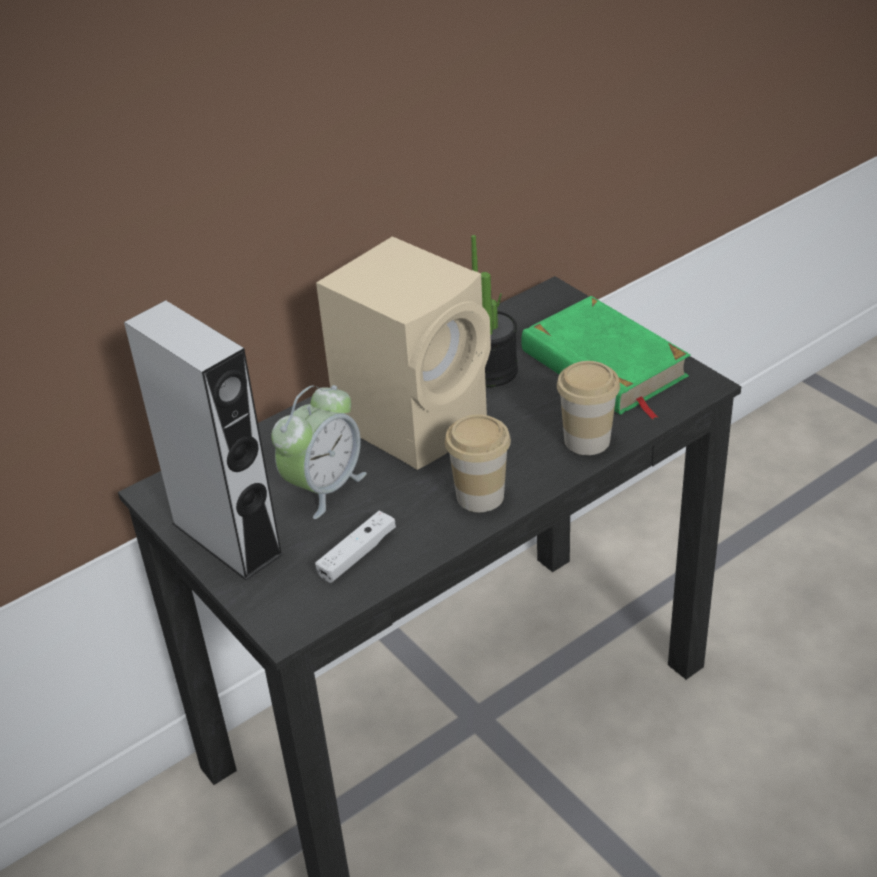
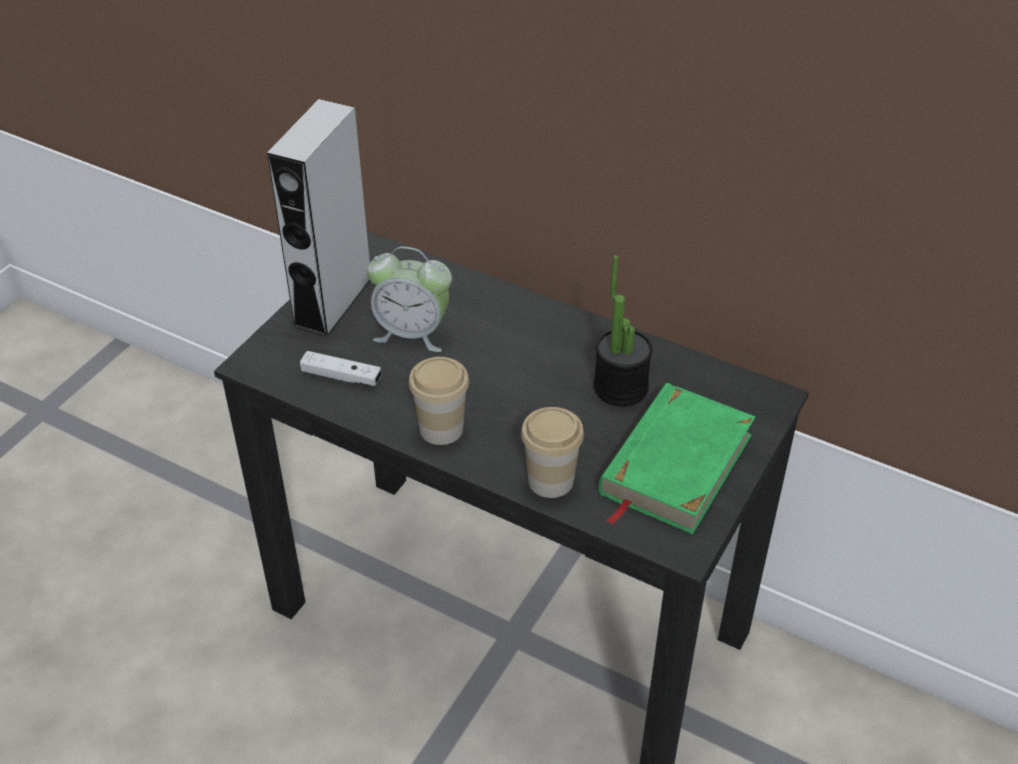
camera: 65 degrees right, 5 degrees up
beige speaker [316,236,491,470] -> none

